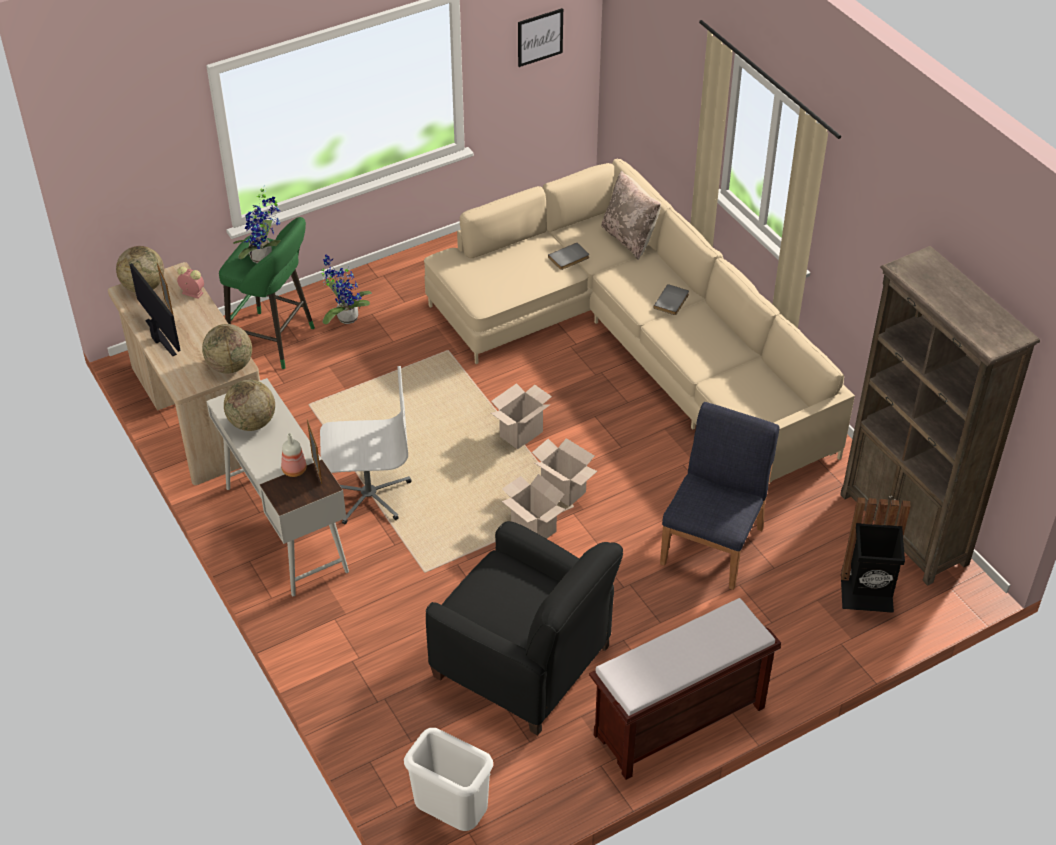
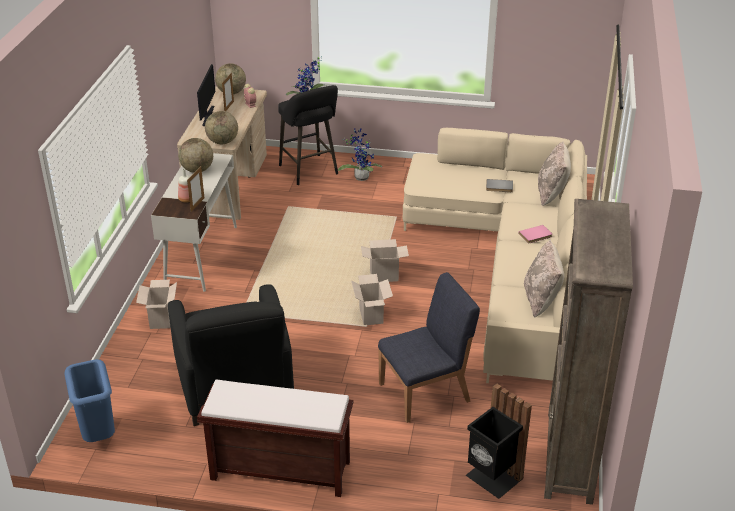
camera: 40 degrees right, 10 degrees down
green stool [219,217,315,369] -> black stool [278,85,338,185]
white office chair [320,366,411,524] -> none
white trash can [404,728,493,831] -> blue trash can [64,359,115,442]
cardboard box [502,474,566,539] -> cardboard box moved to [136,280,177,329]
picture [518,8,563,67] -> none
grey book [653,284,689,315] -> pink book [519,225,552,243]
none -> beige pillow [524,240,564,317]

